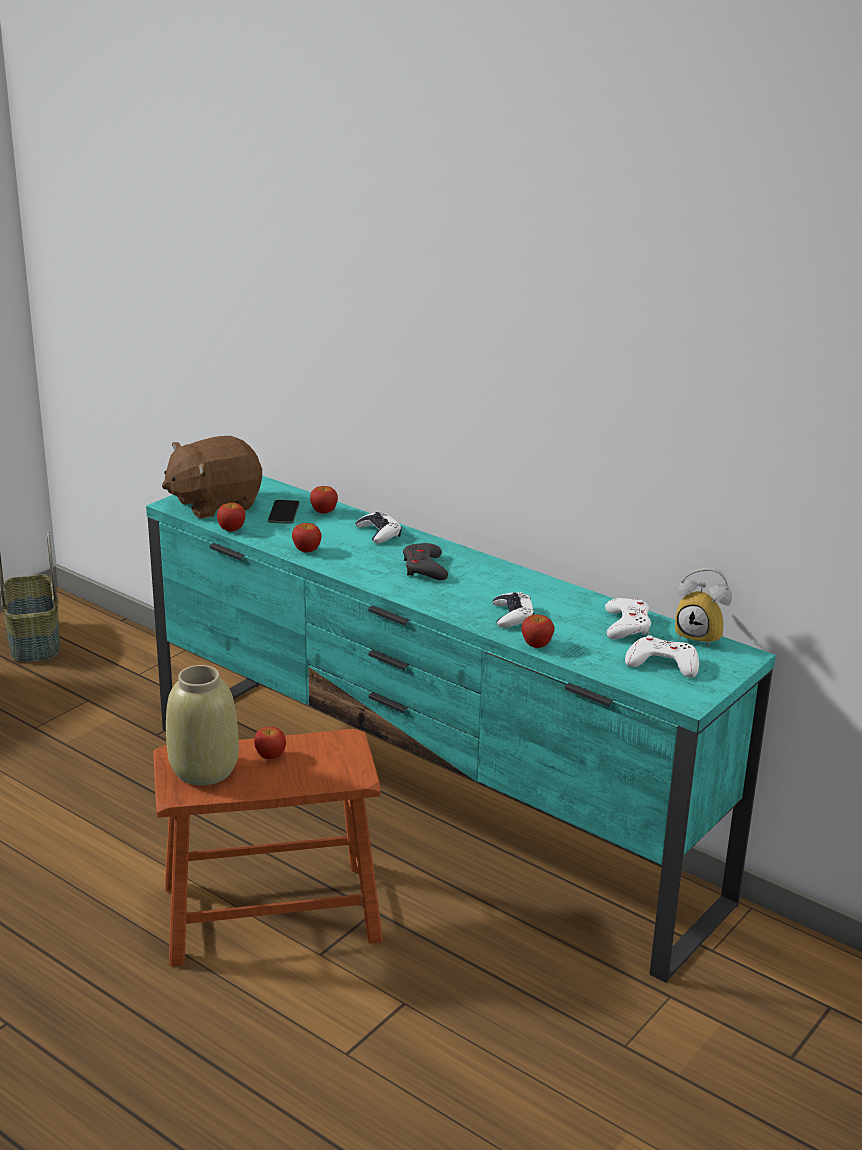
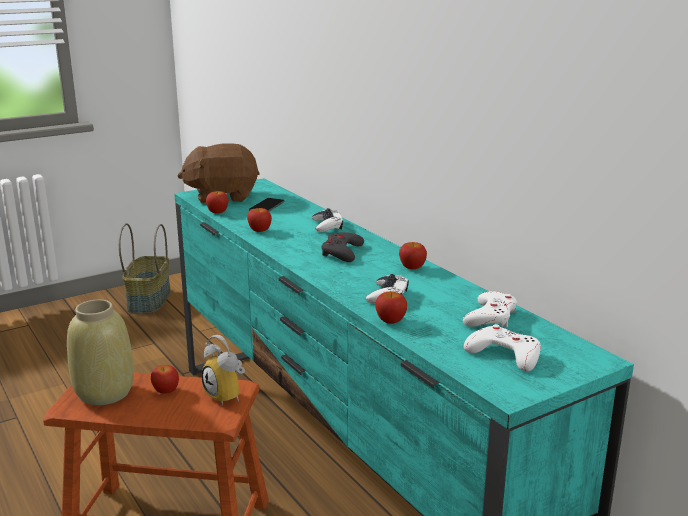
camera: 20 degrees right, 5 degrees down
apple [310,486,338,514] -> apple moved to [399,242,427,269]
alarm clock [675,567,732,647] -> alarm clock moved to [202,335,245,405]

